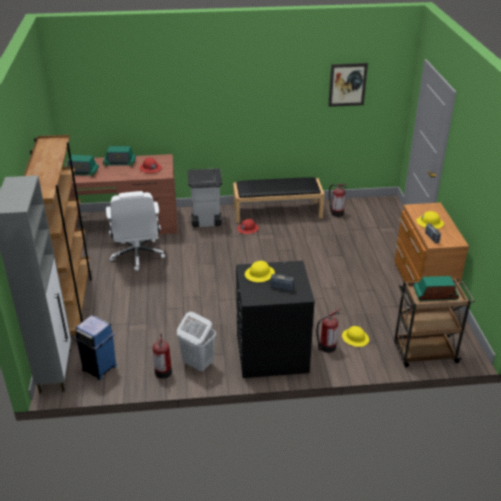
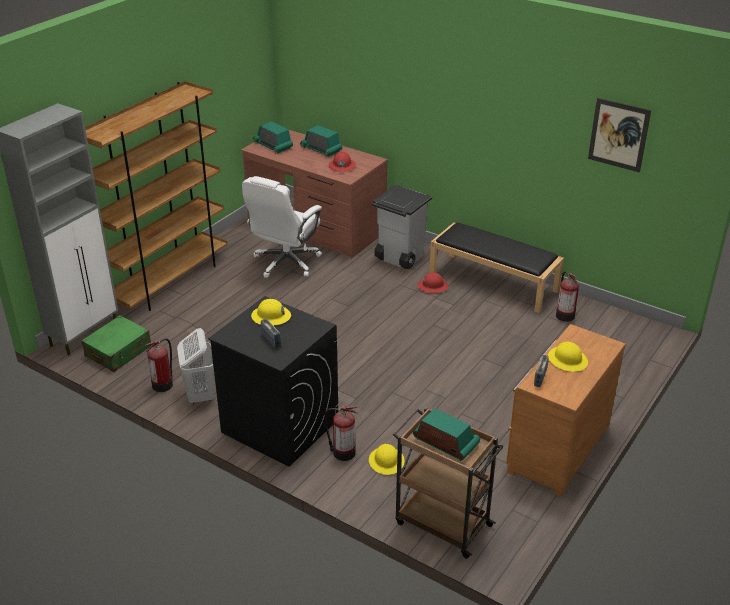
camera: 40 degrees right, 0 degrees up
blue trash can [74,315,117,380] -> green suitcase [81,315,151,372]

